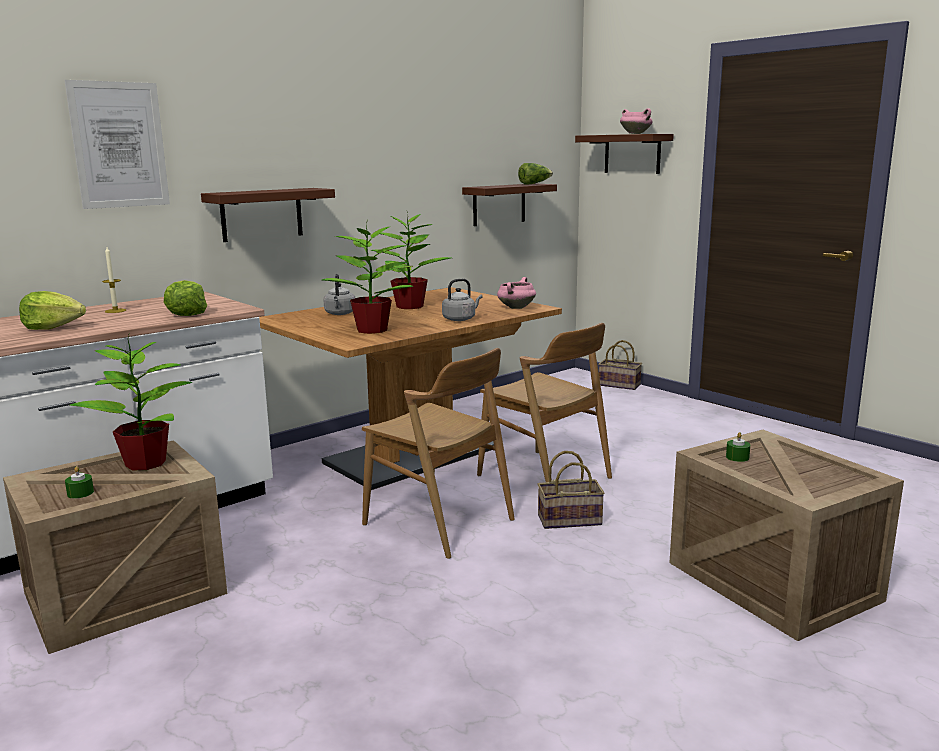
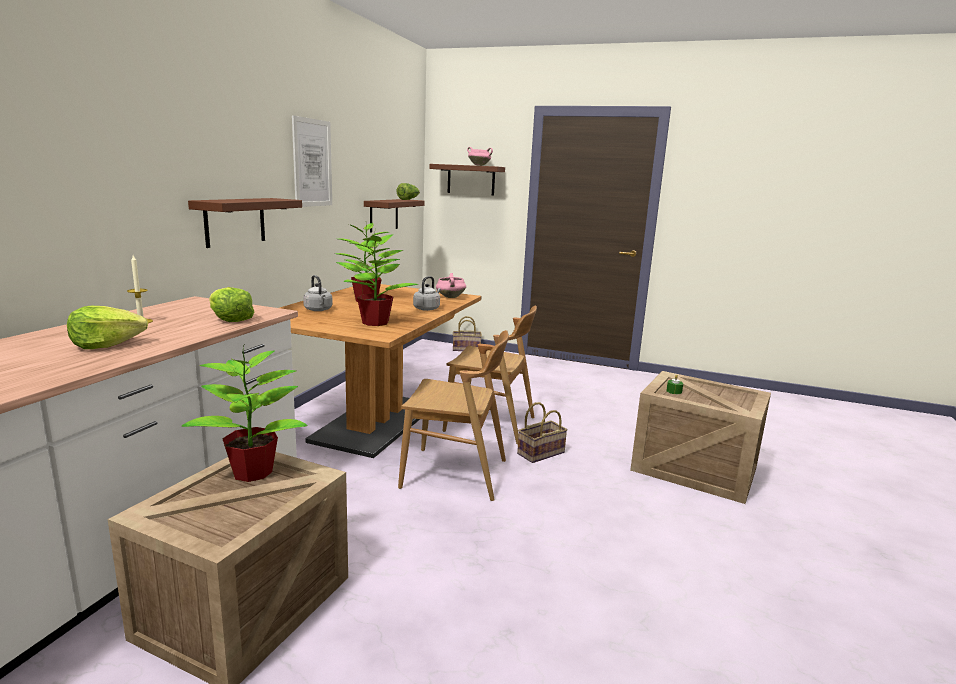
camera: 30 degrees left, 0 degrees up
picture [64,80,170,209] -> picture moved to [292,115,332,207]
green candle [65,466,94,499] -> none

